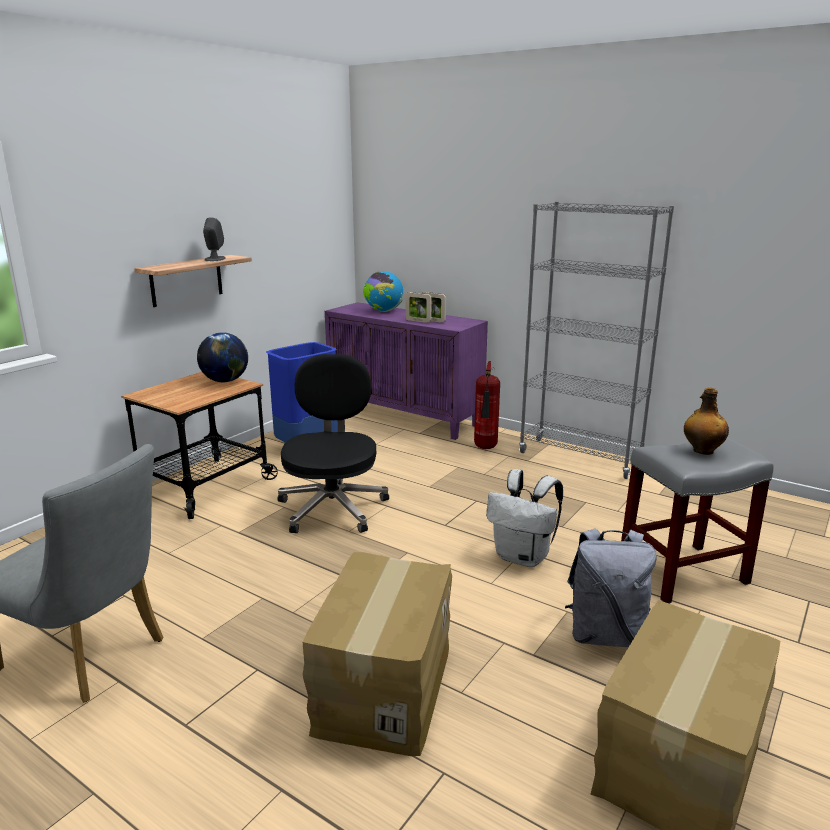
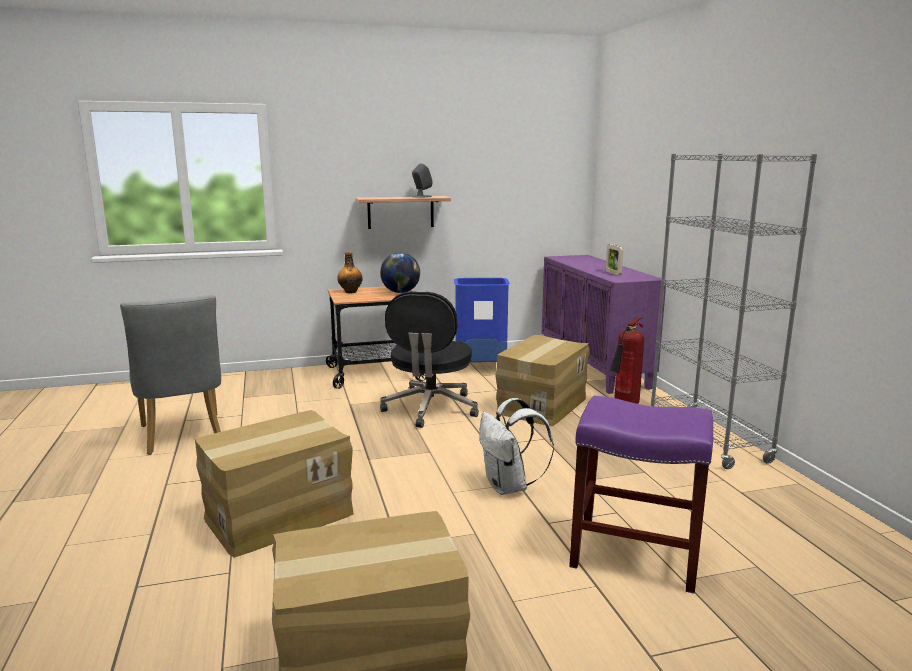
camera: 40 degrees right, 5 degrees down
black office chair [277,354,389,533] -> black office chair turned 150 degrees clockwise [380,291,479,428]
globe [363,271,403,312] -> none
picture frame [406,292,431,323] -> none
grey backpack [565,528,657,647] -> none
grey stool [621,438,773,604] -> purple stool [569,396,713,593]
bottle [684,388,729,455] -> bottle moved to [337,252,363,293]
none -> cardboard box [496,335,590,426]

